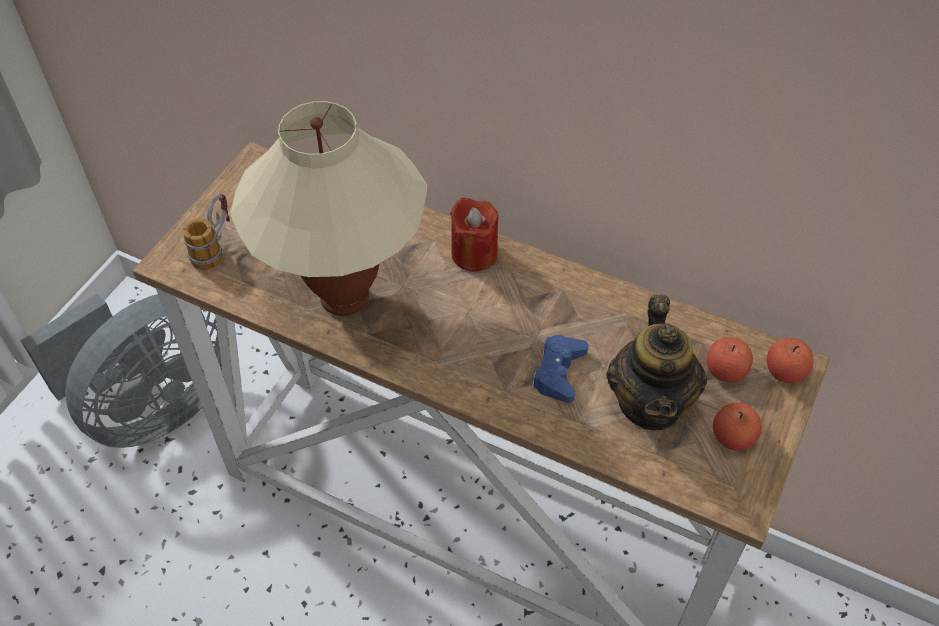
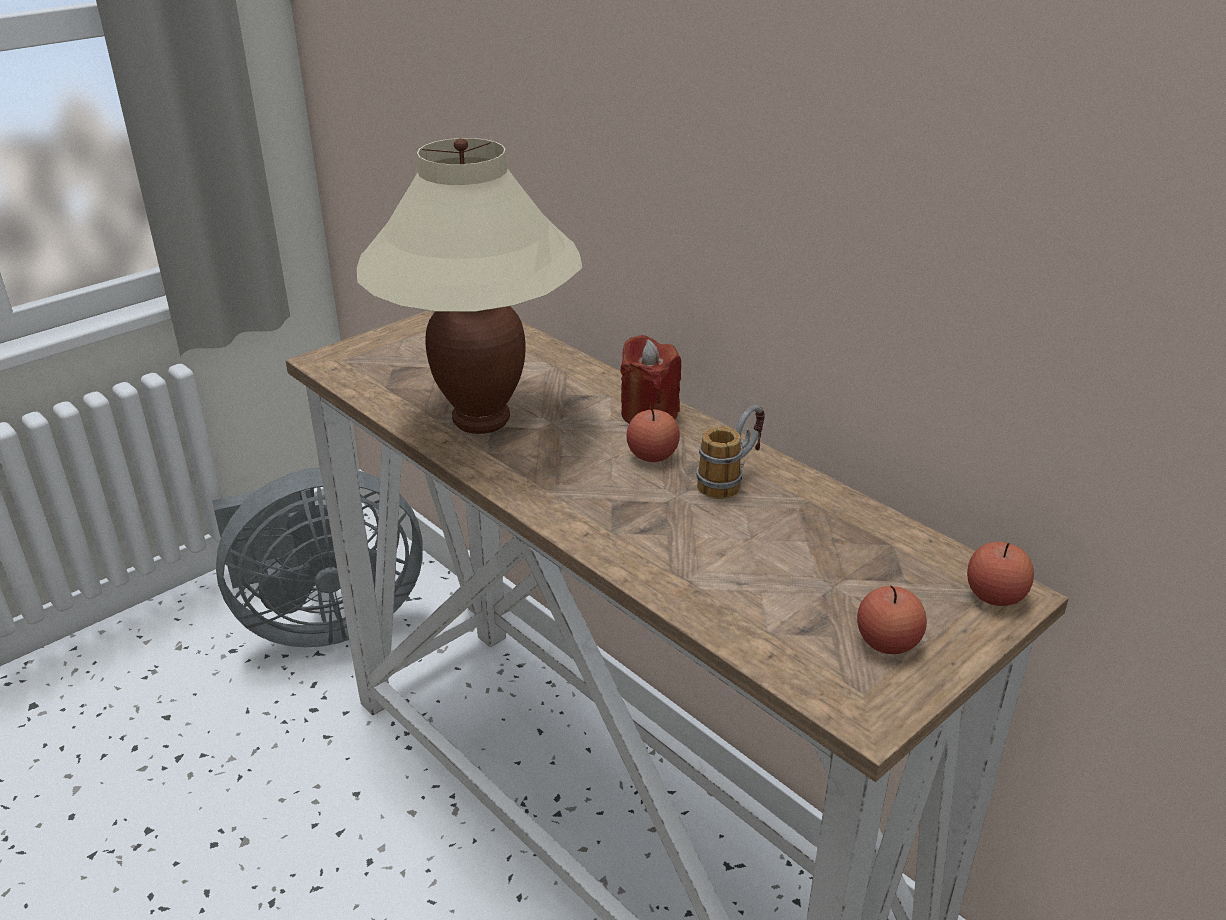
camera: 20 degrees right, 20 degrees down
mug [183,194,230,270] -> mug moved to [696,405,765,499]
blue game controller [532,335,588,403] -> none
teapot [606,294,707,431] -> none
apple [707,337,753,382] -> apple moved to [626,407,680,462]

